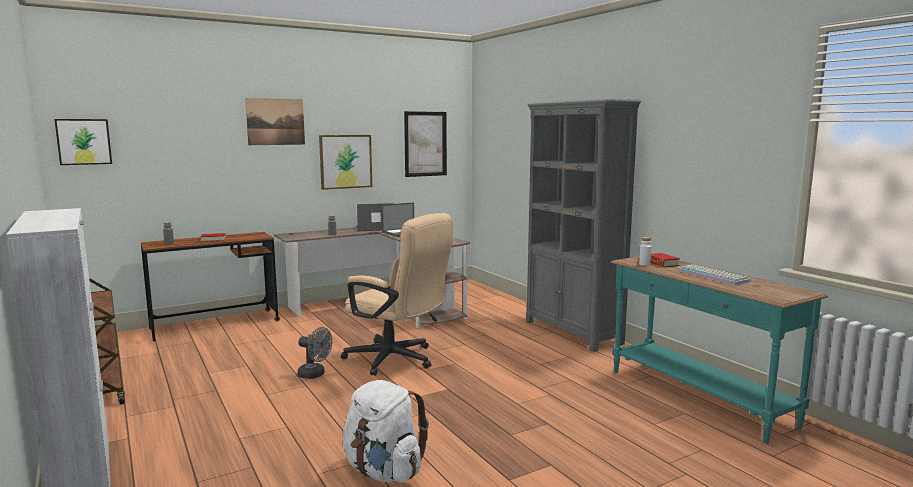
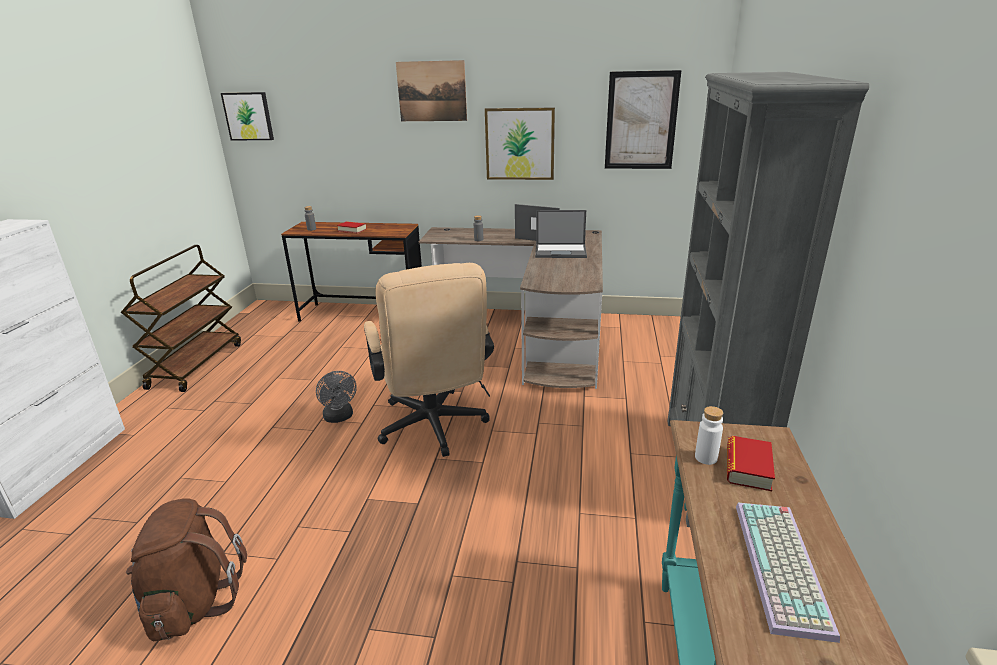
camera: 40 degrees right, 15 degrees up
white backpack [343,380,429,482] -> brown backpack [126,498,247,641]

